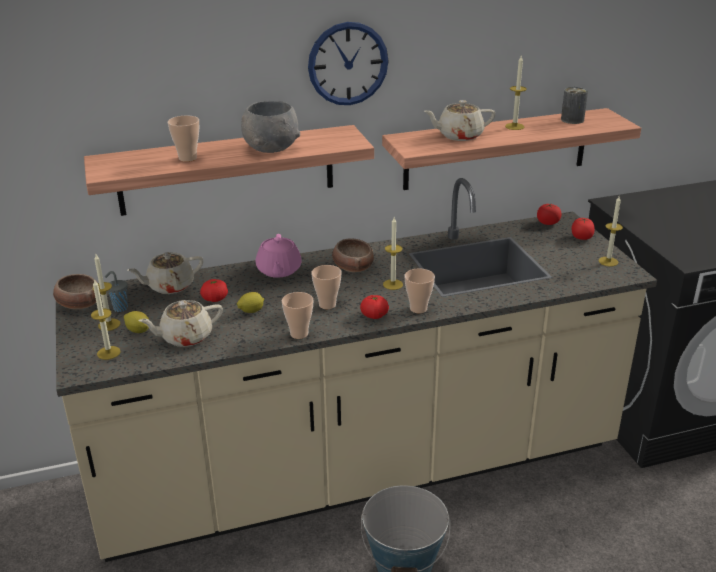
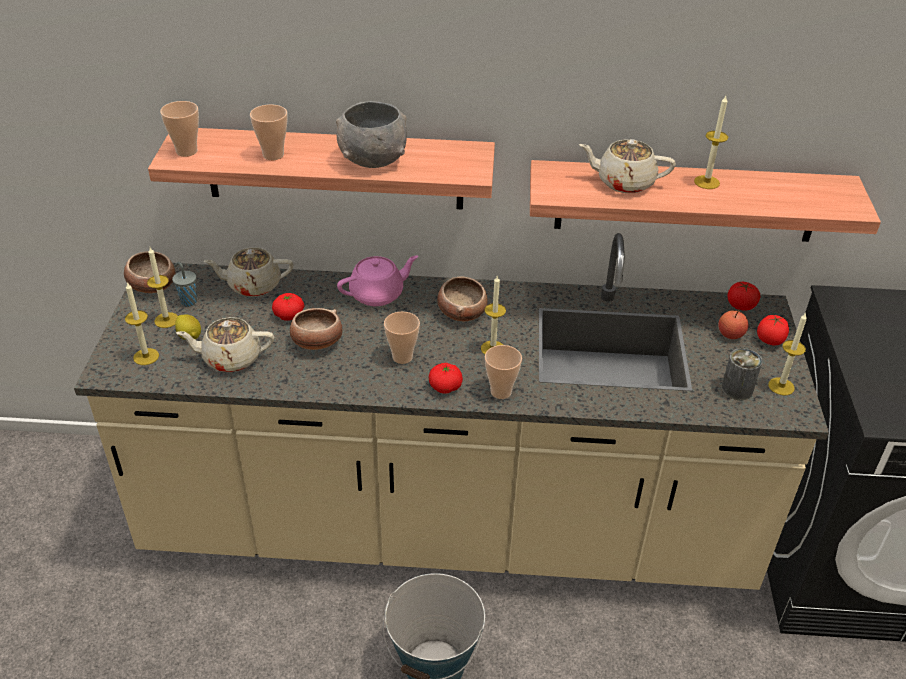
camera: 20 degrees right, 10 degrees up
lemon [237,292,264,313] -> bowl [290,308,342,350]
pink teapot [256,234,302,278] -> pink teapot turned 135 degrees counterclockwise [337,255,418,306]
cup [282,292,313,339] -> cup moved to [160,101,199,157]
wall clock [308,22,388,105] -> none
can [561,87,588,124] -> can moved to [721,348,762,400]
none -> apple [718,309,748,339]

